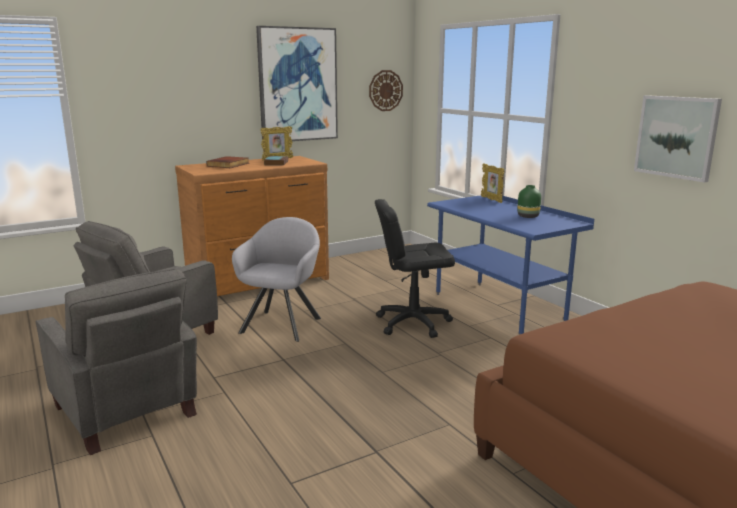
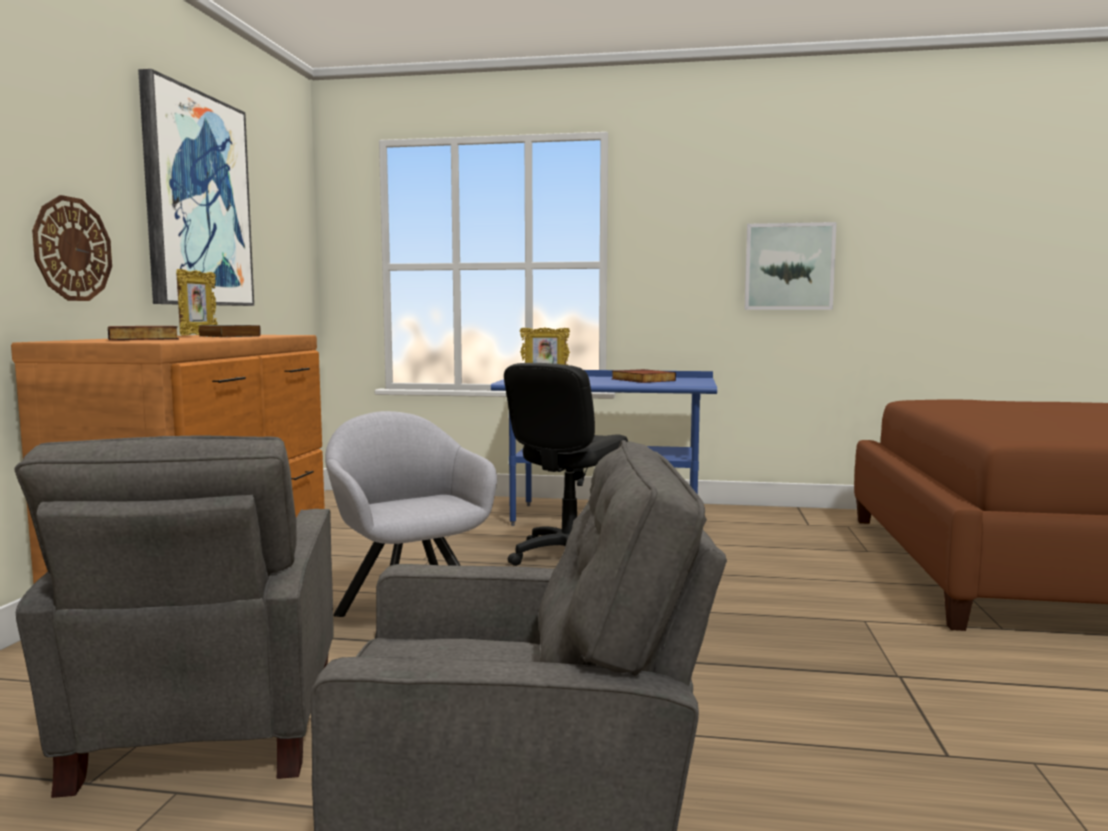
camera: 50 degrees left, 10 degrees down
wall clock [369,70,403,111] -> wall clock moved to [32,195,112,301]
green vase [517,185,541,218] -> book [611,369,676,383]

